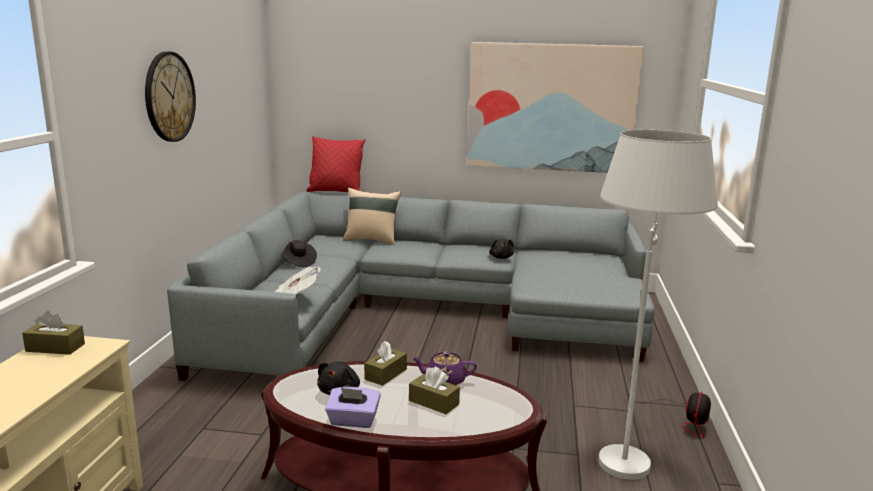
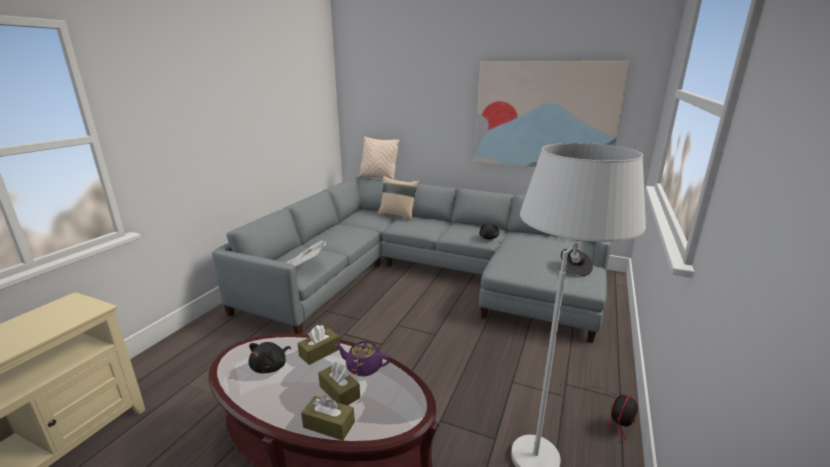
camera: 15 degrees right, 5 degrees up
brown tissue box [22,311,85,355] -> brown tissue box moved to [301,396,355,440]
wall clock [145,52,196,142] -> none
black hat [281,240,317,267] -> black hat moved to [561,249,593,276]
red pillow [306,136,365,192] -> beige pillow [358,136,400,179]
purple tissue box [325,387,381,428] -> none

